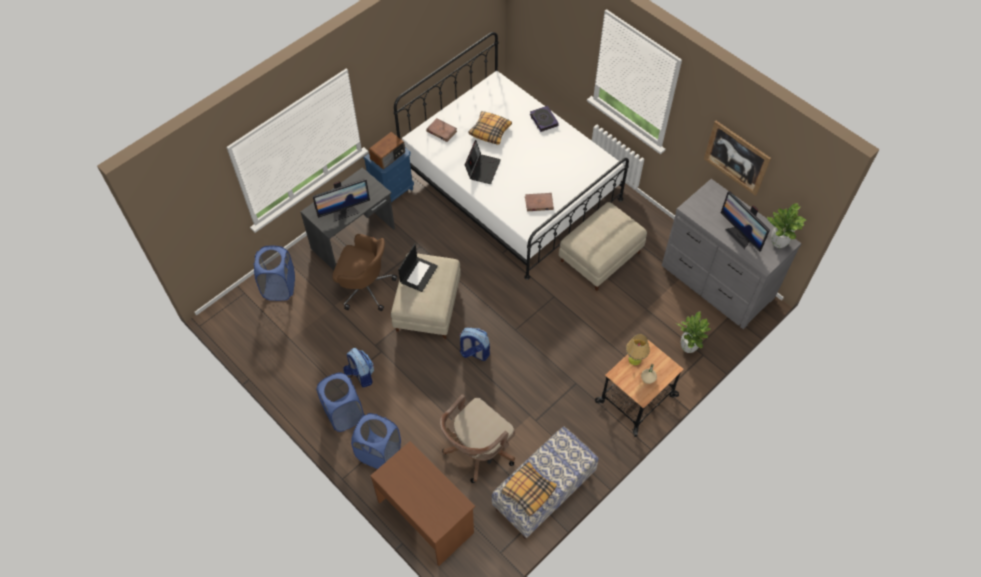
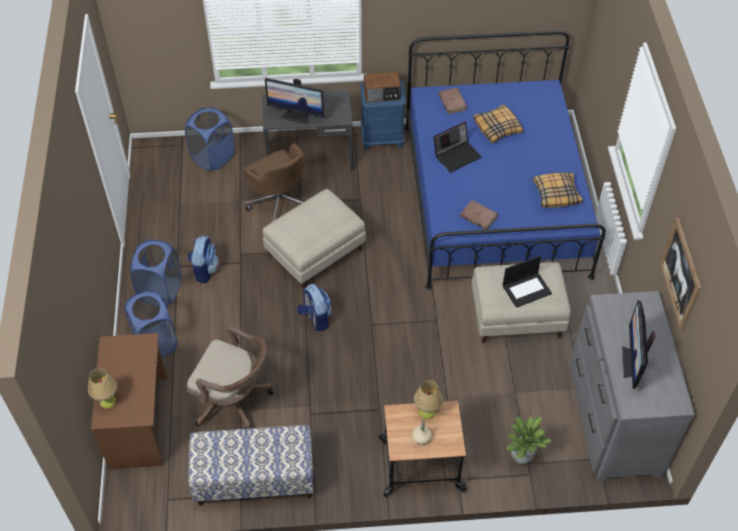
camera: 40 degrees right, 5 degrees down
white bed [394,32,629,280] -> blue bed [404,31,606,290]
laptop [398,244,438,292] -> laptop moved to [503,255,552,308]
brown office chair [440,394,515,483] -> brown office chair turned 150 degrees counterclockwise [186,326,273,429]
pillow [501,462,557,516] -> pillow moved to [533,172,583,208]
book [530,106,559,132] -> none
potted plant [767,203,806,248] -> none
none -> table lamp [88,368,118,409]

